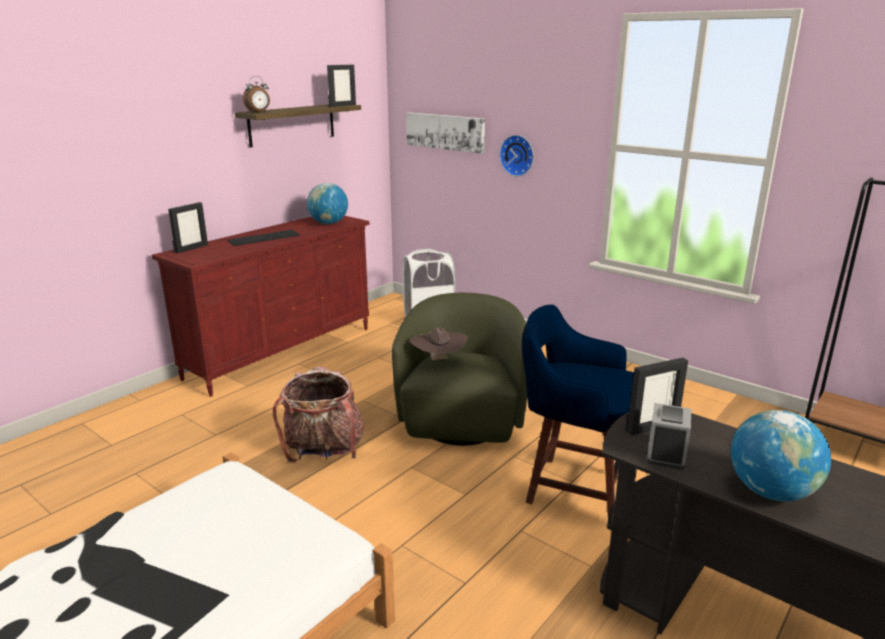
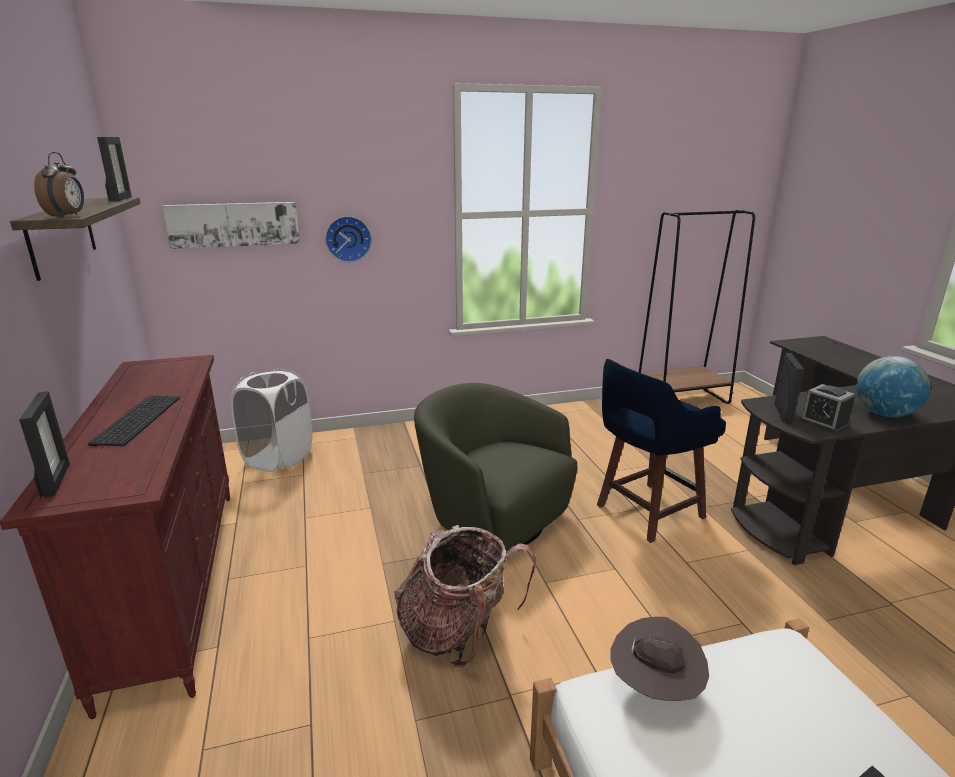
camera: 55 degrees left, 0 degrees up
globe [307,183,348,224] -> none
brown hat [410,328,468,360] -> brown hat moved to [610,617,709,701]

